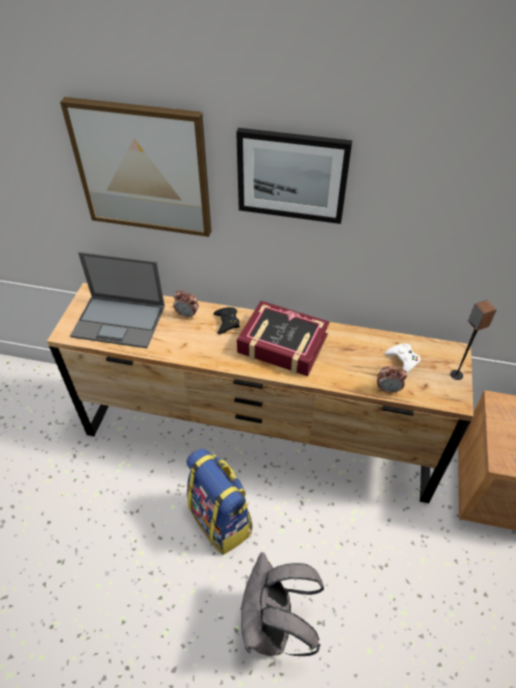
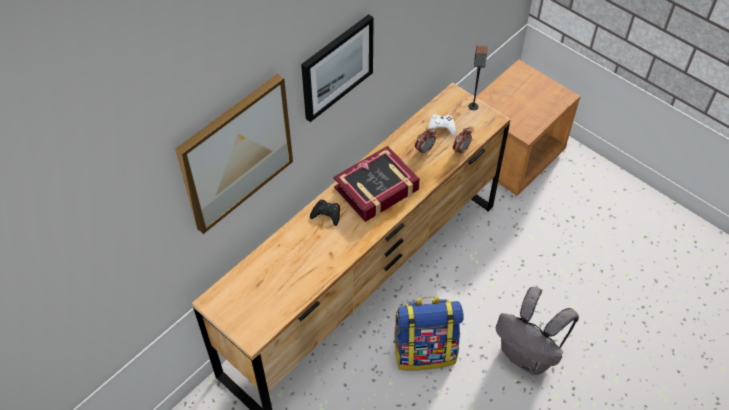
camera: 60 degrees left, 5 degrees up
laptop [70,251,165,348] -> none
alarm clock [173,290,198,319] -> alarm clock moved to [415,128,436,154]

